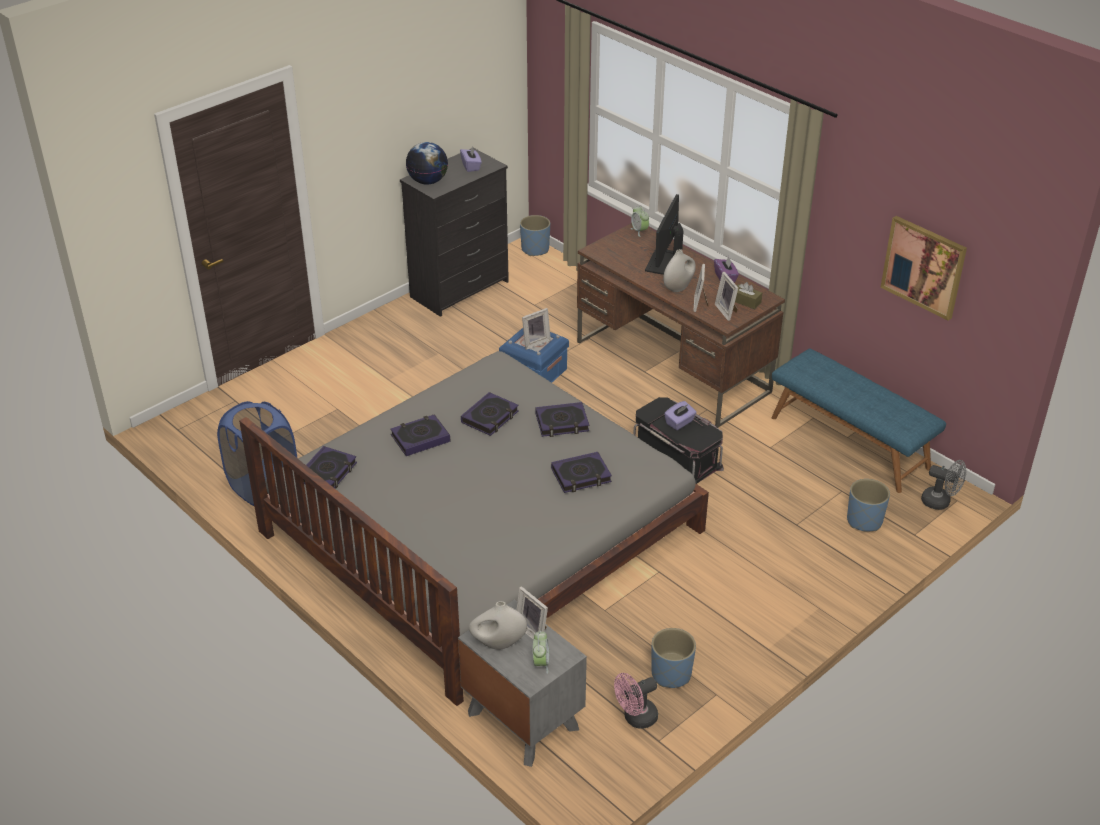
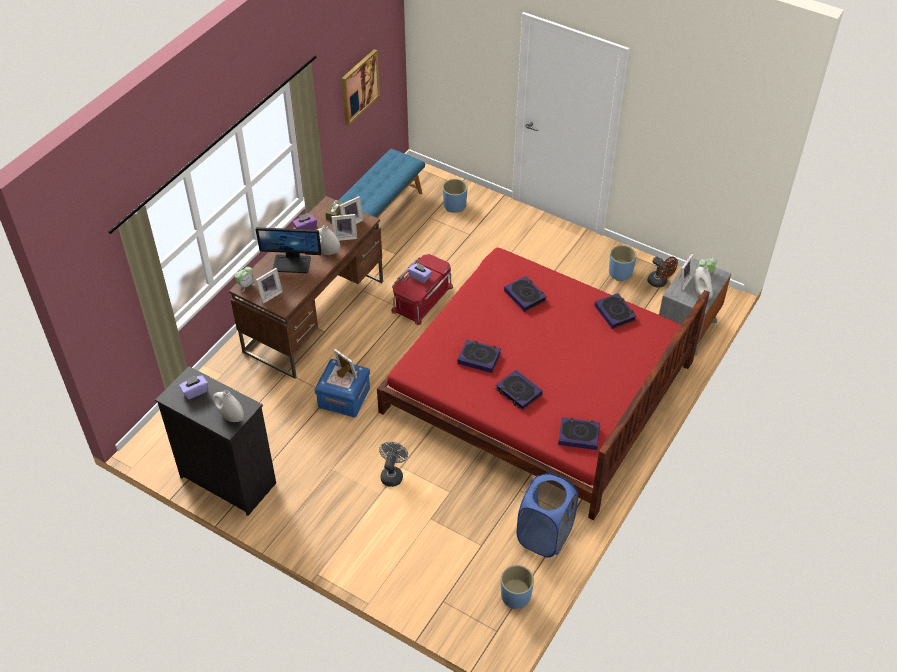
camera: 105 degrees left, 10 degrees up
grey bed [239,351,709,706] -> red bed [377,248,710,520]
globe [406,142,448,185] -> white vase [213,390,244,422]
blue planter [520,215,550,256] -> blue planter moved to [501,565,534,609]
book [536,402,589,437] -> book moved to [594,293,637,329]
pink fan [614,673,658,729] -> brown fan [647,256,678,288]
black storage box [633,397,724,484] -> red storage box [391,254,453,325]
grey fan [921,460,966,510] -> grey fan moved to [379,442,408,487]
none -> picture frame [256,268,283,304]

